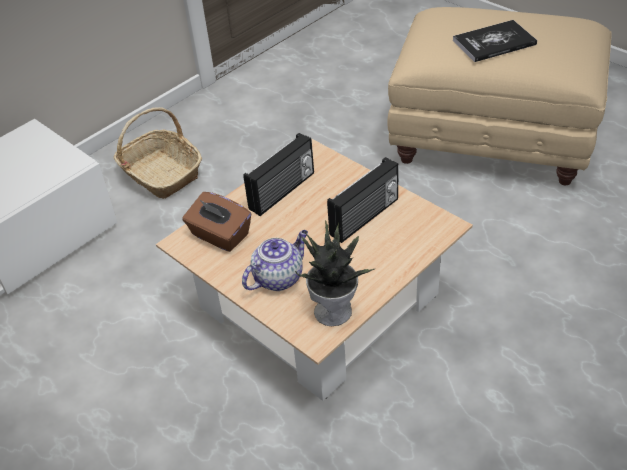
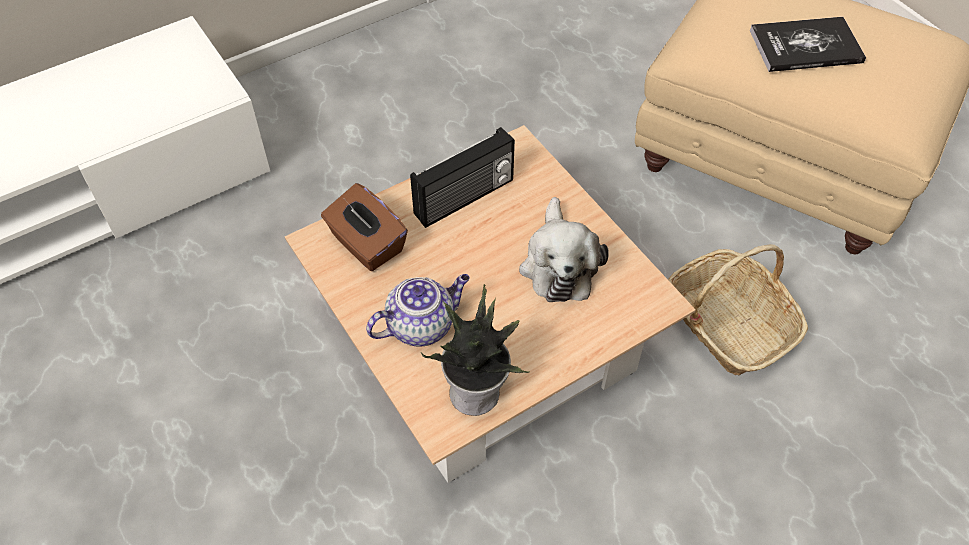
camera: 10 degrees right, 10 degrees up
basket [114,107,202,198] -> basket moved to [668,244,808,376]
radio [327,157,399,243] -> plush toy [519,197,609,302]

